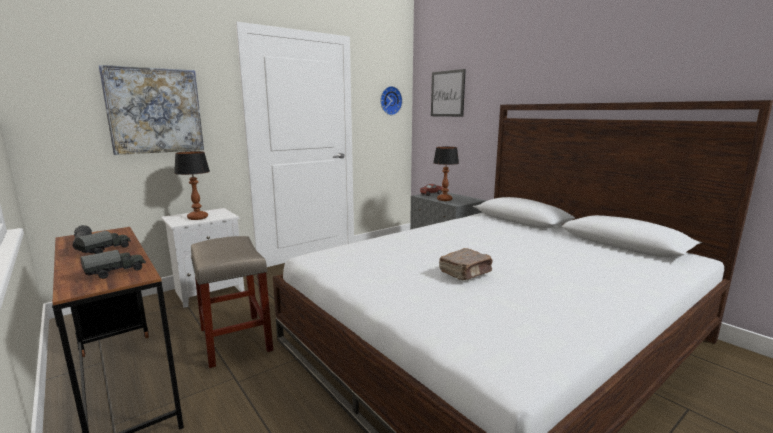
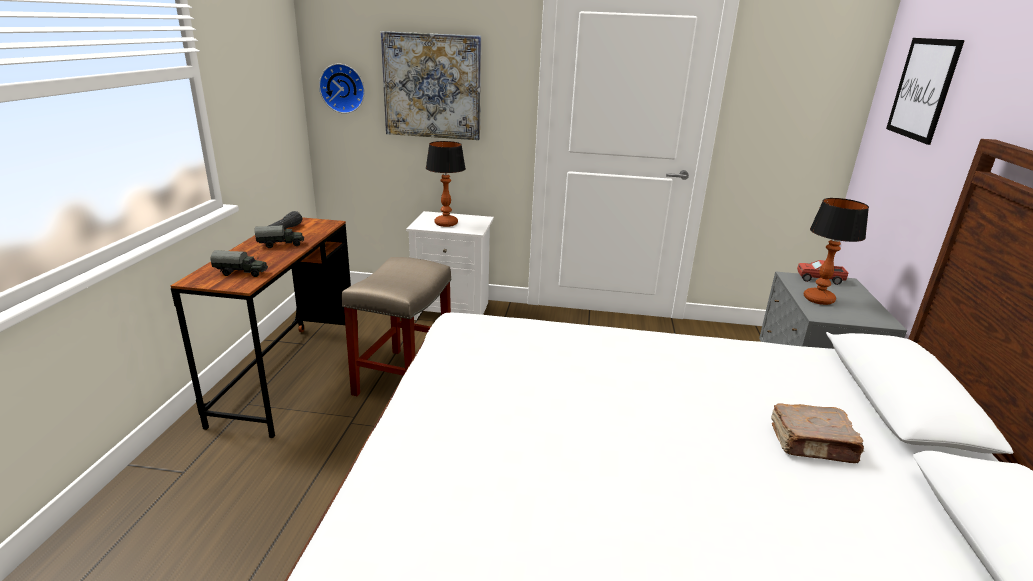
camera: 45 degrees right, 10 degrees up
wall clock [380,86,402,115] -> wall clock moved to [319,63,365,114]
brown book [439,248,492,280] -> brown book moved to [771,403,864,463]

